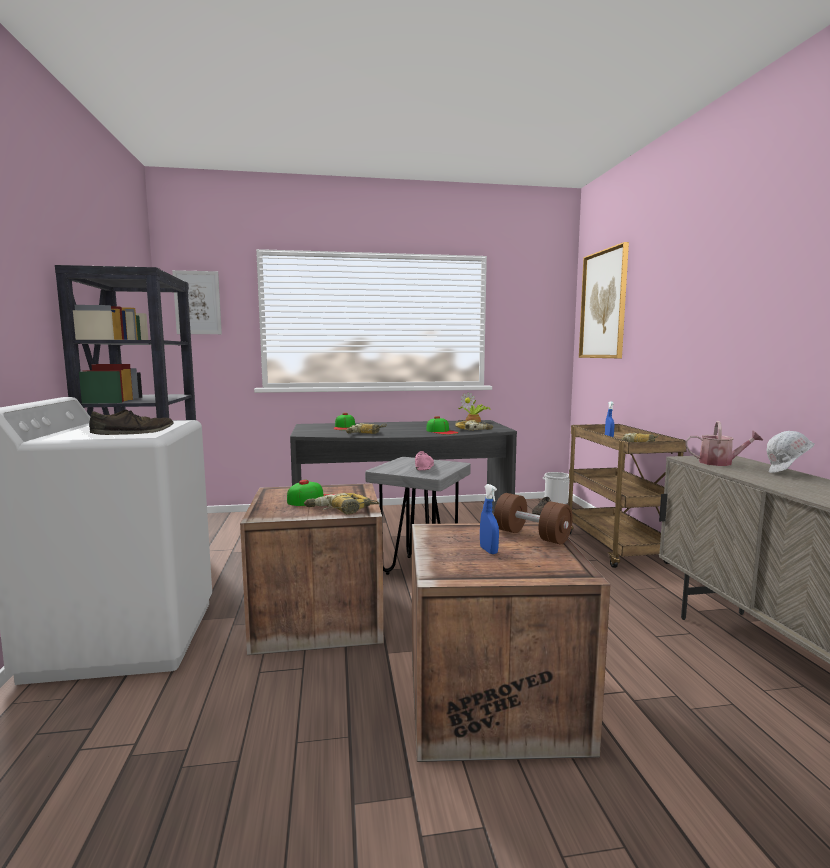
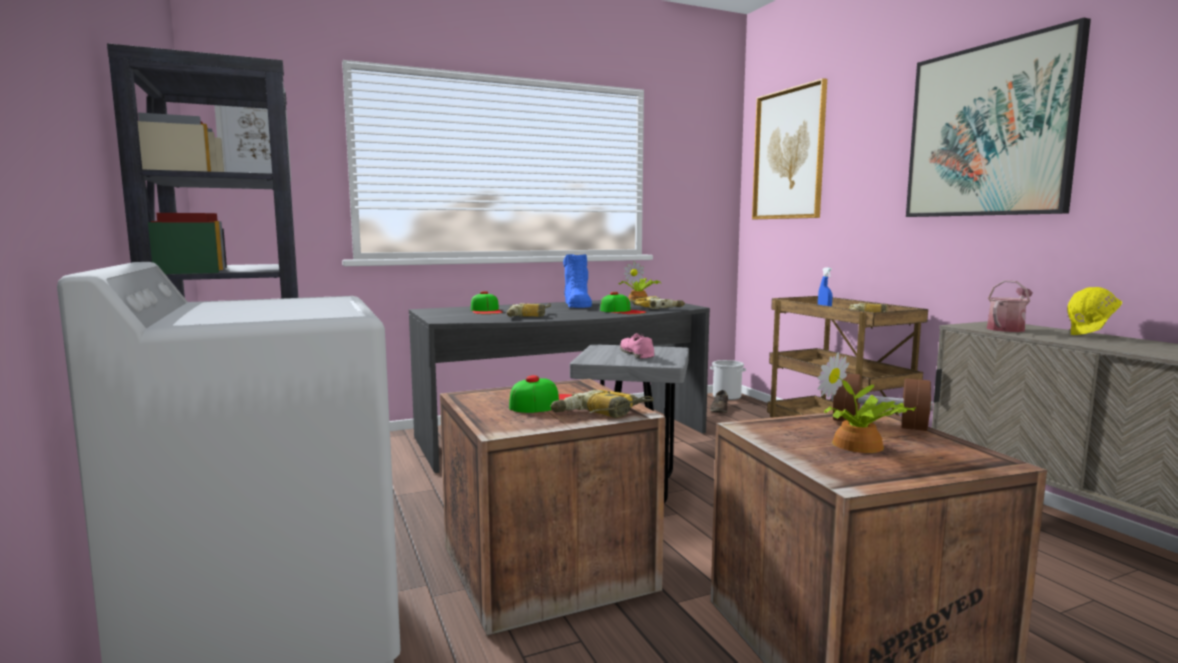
camera: 15 degrees left, 0 degrees up
brown shoe [89,410,174,435] -> none
blue spray bottle [480,484,499,554] -> potted plant [818,352,916,453]
watering can [685,421,763,466] -> watering can turned 45 degrees counterclockwise [987,280,1033,332]
white hard hat [766,431,815,473] -> yellow hard hat [1067,287,1122,335]
none -> blue boot [563,254,592,308]
none -> picture [906,18,1091,217]

